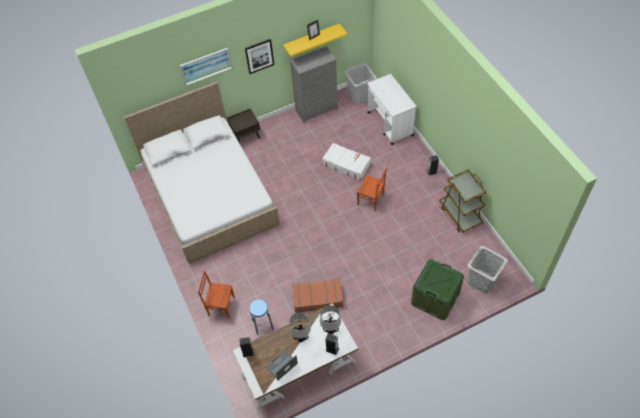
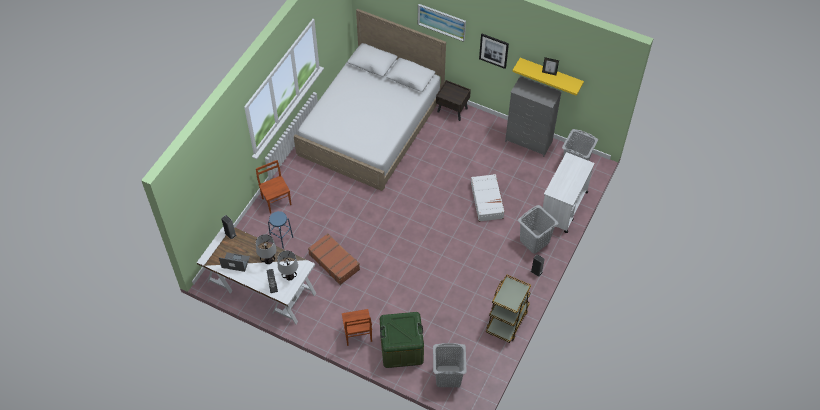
camera: 50 degrees right, 0 degrees up
brown chair [357,168,387,212] -> brown chair moved to [342,309,372,346]
none -> grey laundry basket [518,205,558,254]

